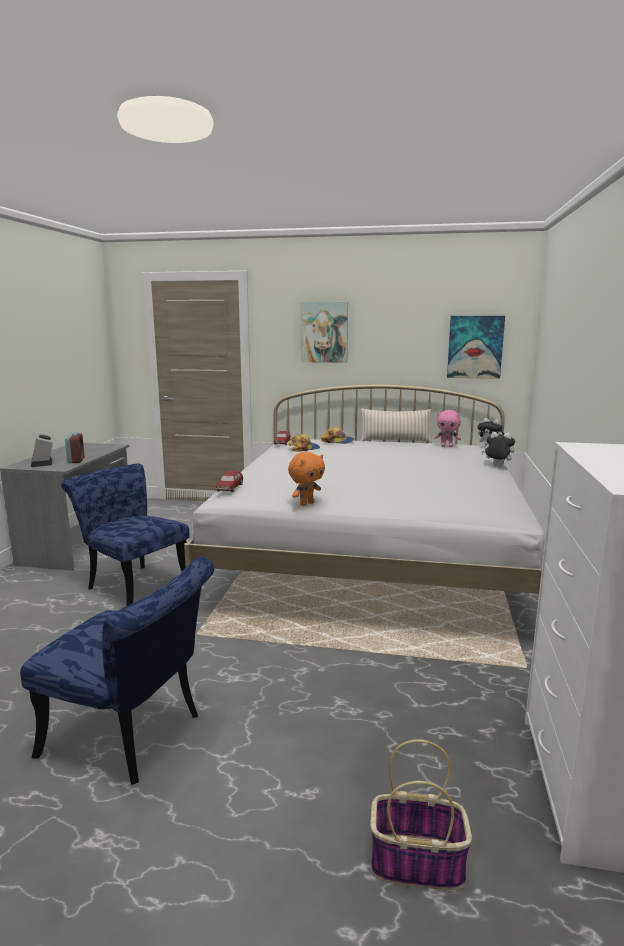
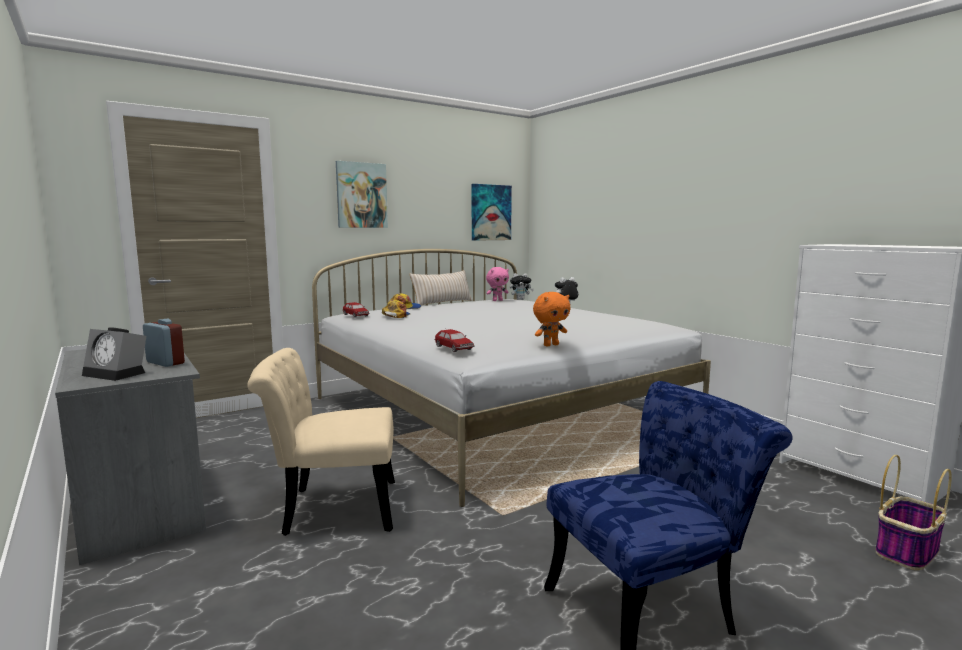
camera: 45 degrees left, 5 degrees down
blue chair [61,463,190,606] -> beige chair [247,348,395,536]
orange plush toy [288,452,325,506] -> orange plush toy turned 60 degrees clockwise [533,292,571,346]

